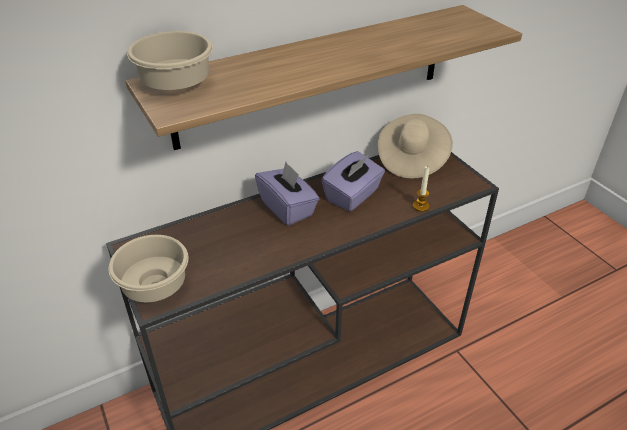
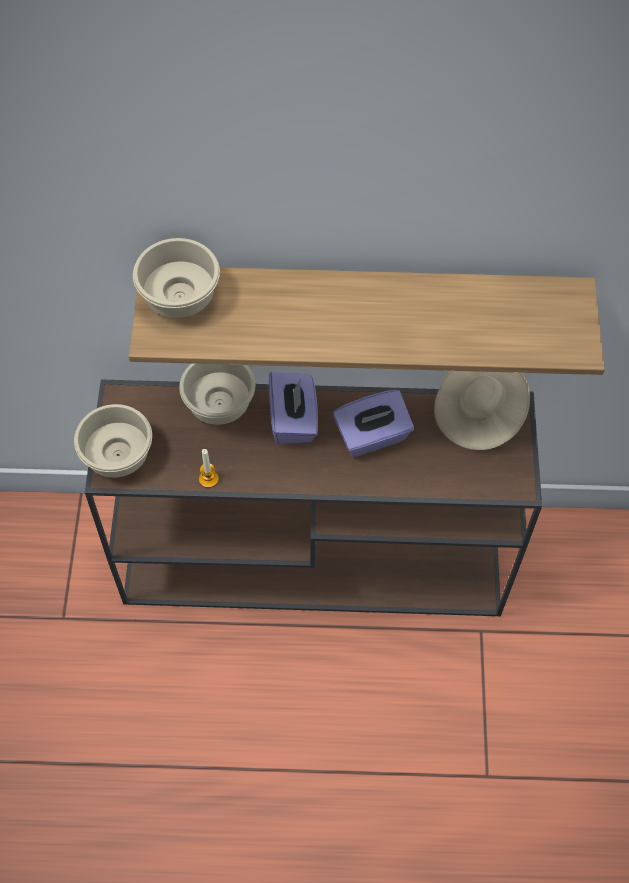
camera: 30 degrees right, 20 degrees up
candle [413,166,429,212] -> candle moved to [199,449,219,488]
none -> beige bowl [179,363,255,425]

